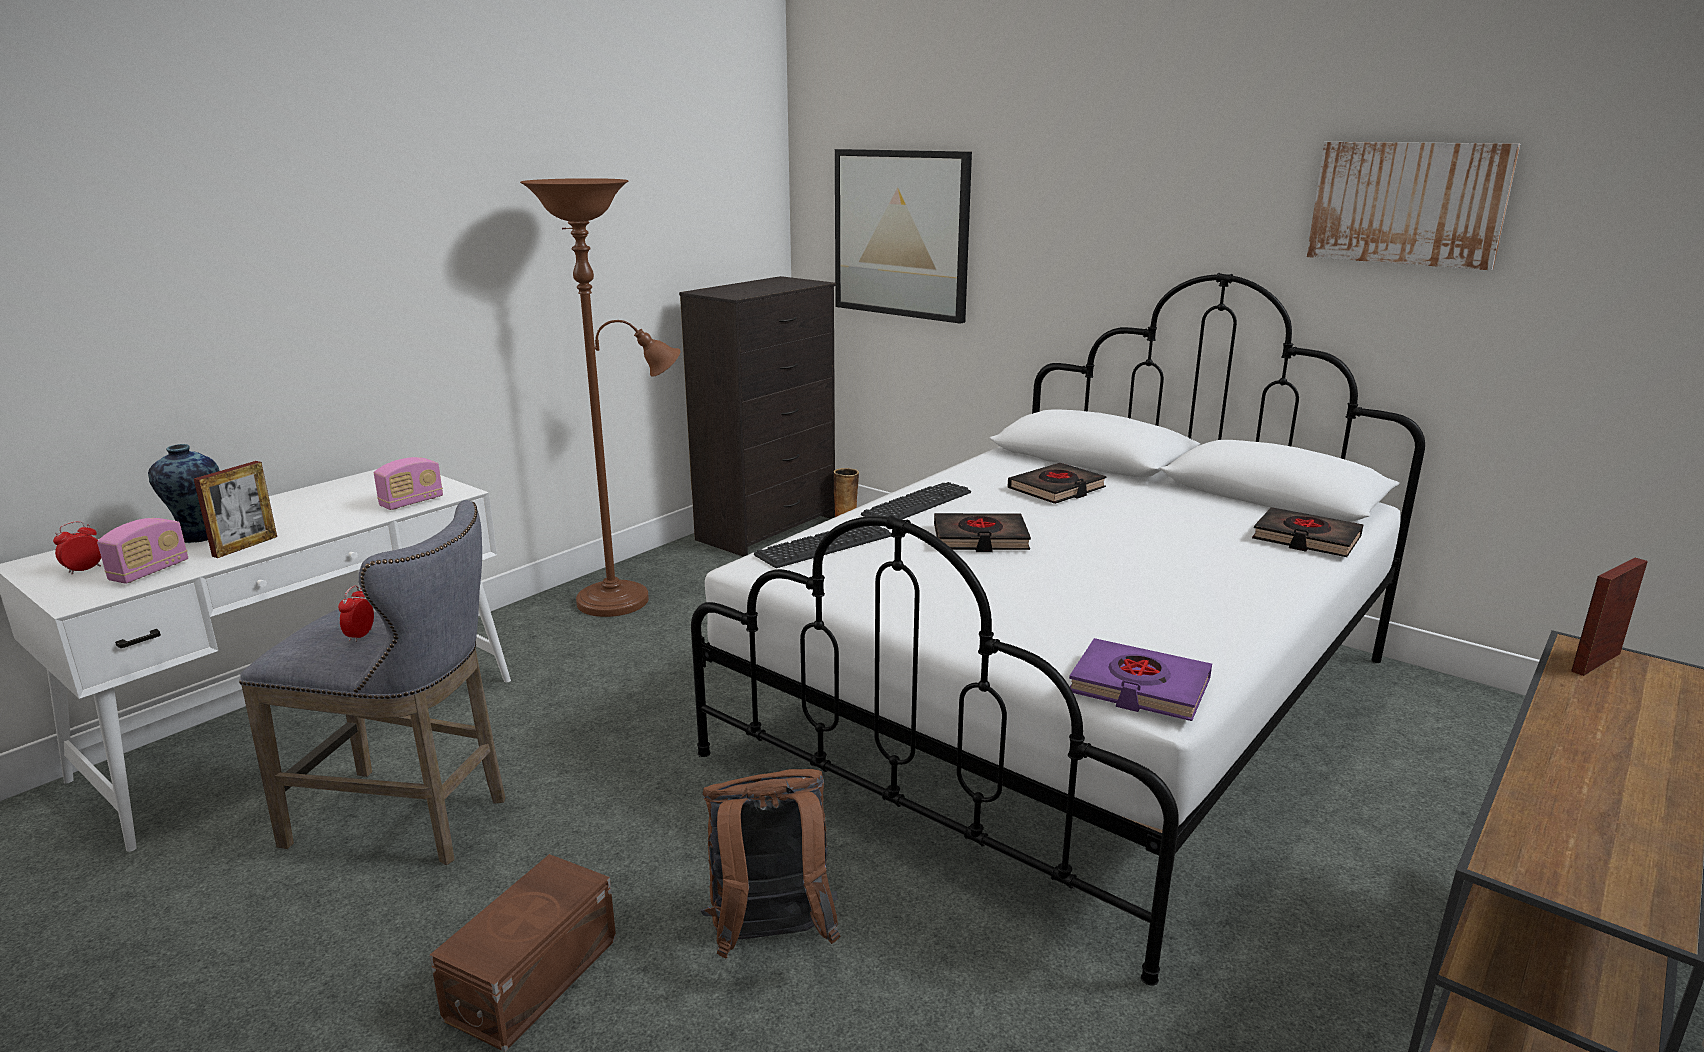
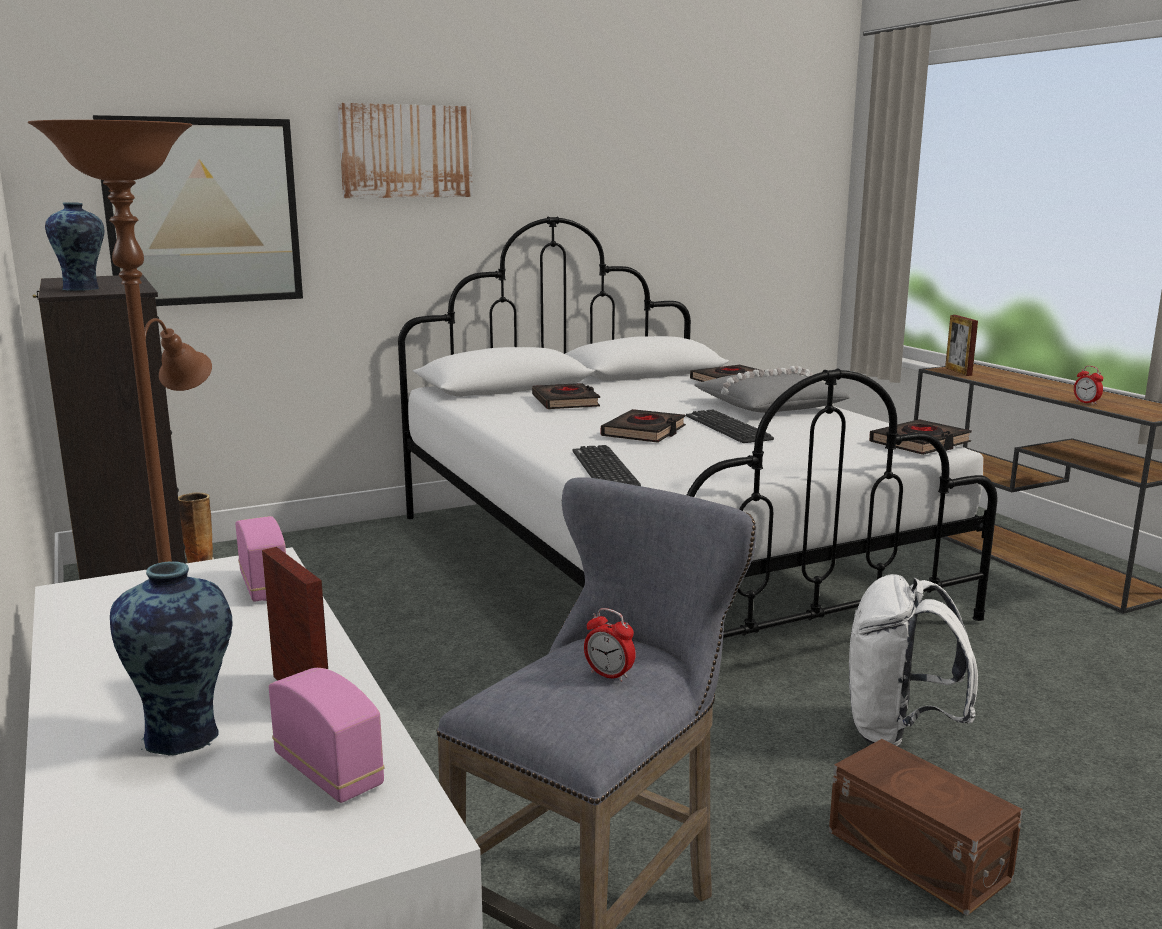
camera: 65 degrees left, 5 degrees down
alarm clock [53,521,101,574] -> alarm clock moved to [1074,366,1103,405]
brown backpack [700,769,841,958] -> white backpack [849,574,978,747]
keyboard [861,482,971,519] -> keyboard moved to [686,410,774,443]
purple book [1069,638,1212,721] -> black book [869,419,972,455]
picture [1307,142,1520,270] -> picture moved to [337,103,473,198]
none -> vase [45,202,104,291]
none -> grey pillow [694,366,850,413]

